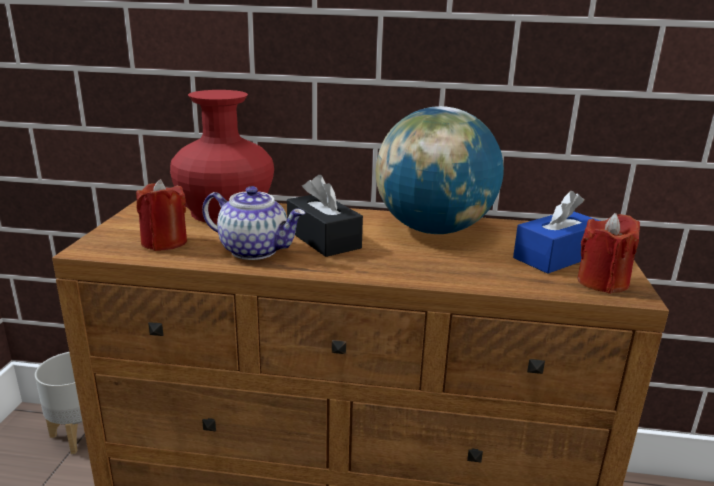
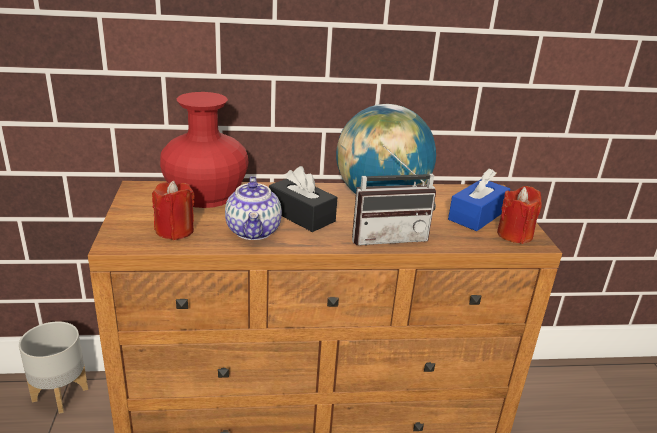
camera: 15 degrees left, 5 degrees up
teapot [202,186,305,260] -> teapot turned 75 degrees clockwise [225,176,282,240]
none -> radio [352,145,436,245]

